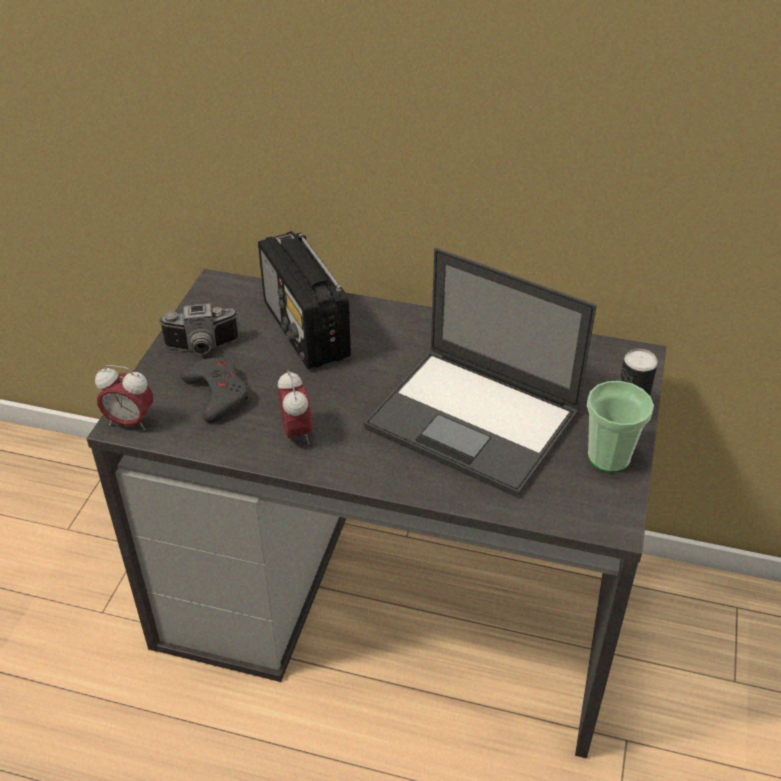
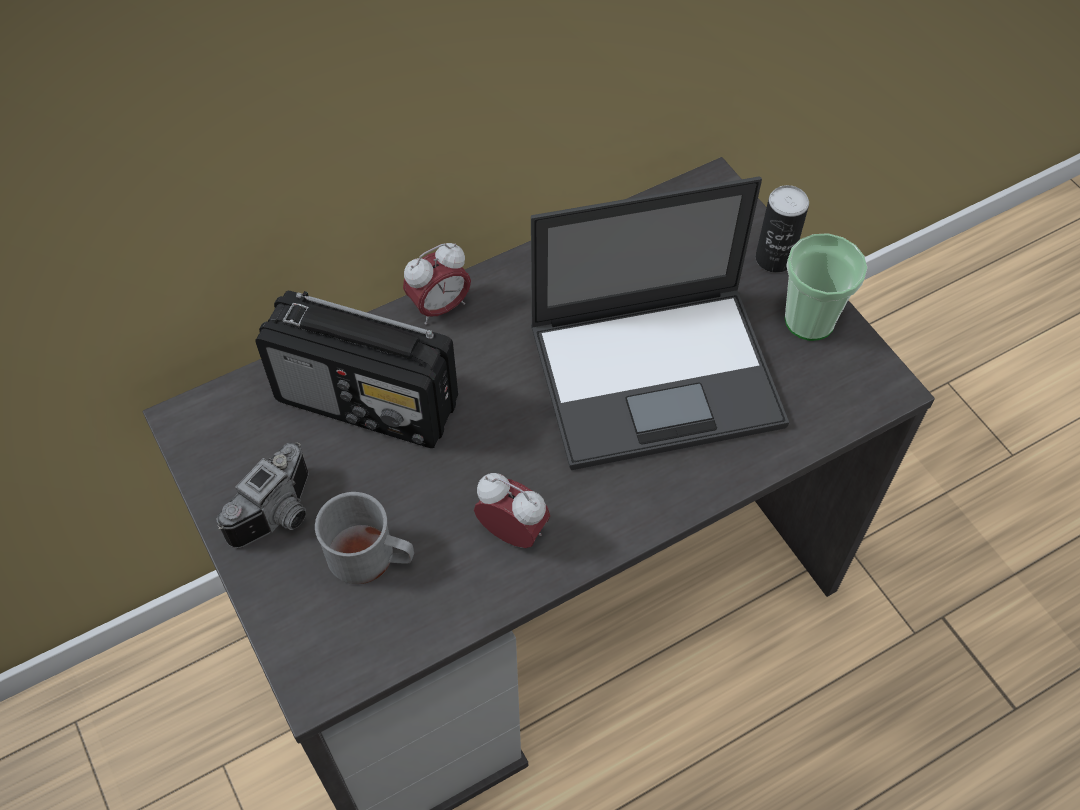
camera: 45 degrees left, 15 degrees up
alarm clock [95,365,153,431] -> alarm clock moved to [403,243,471,325]
grey game controller [181,357,248,423] -> grey mug [315,492,414,584]

